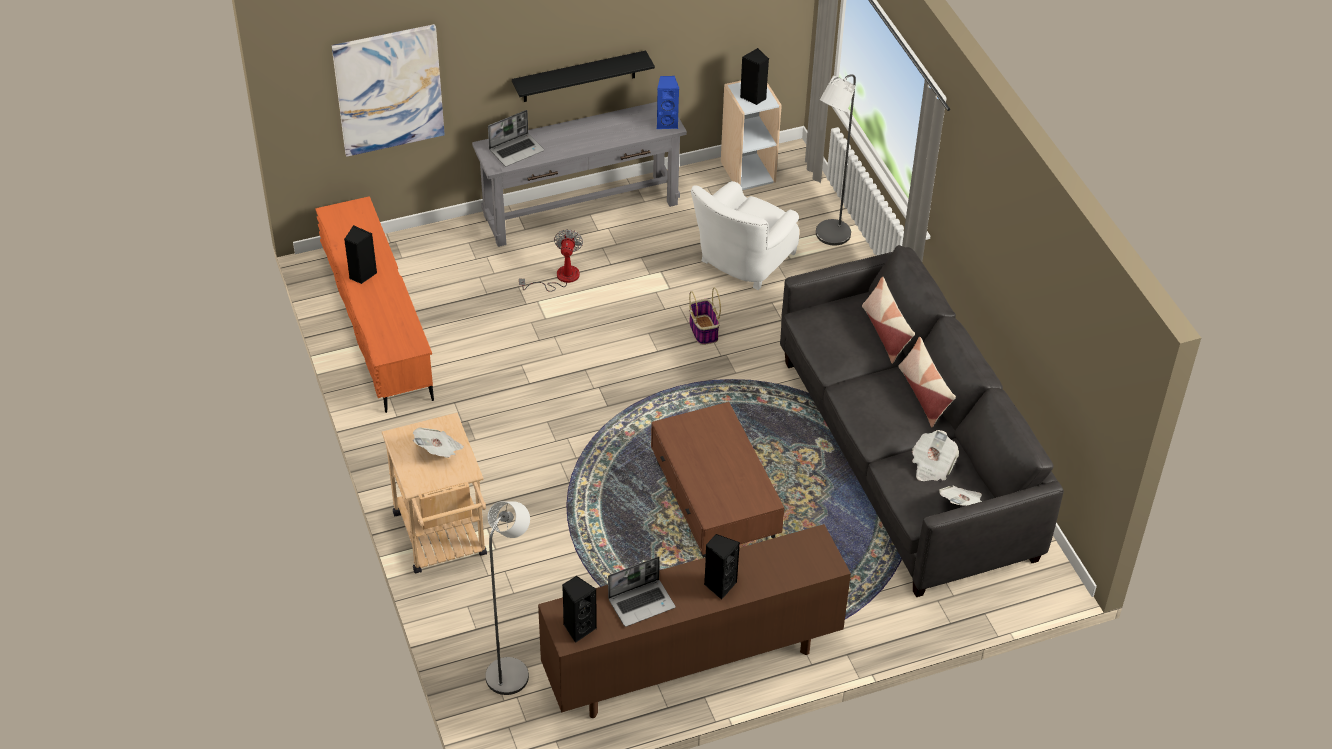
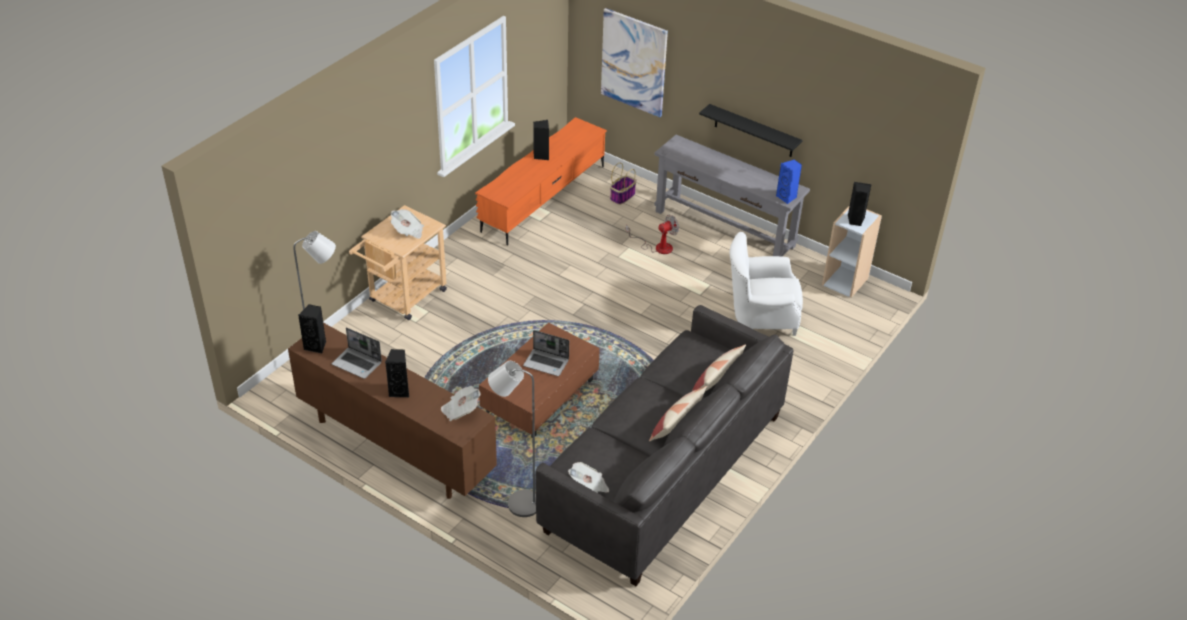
camera: 55 degrees right, 5 degrees down
laptop [488,110,544,166] -> laptop moved to [523,330,569,376]
basket [689,287,721,345] -> basket moved to [610,163,637,205]
grey floor lamp [816,75,856,245] -> grey floor lamp moved to [488,361,536,517]
newspaper [912,430,959,481] -> newspaper moved to [441,386,481,421]

